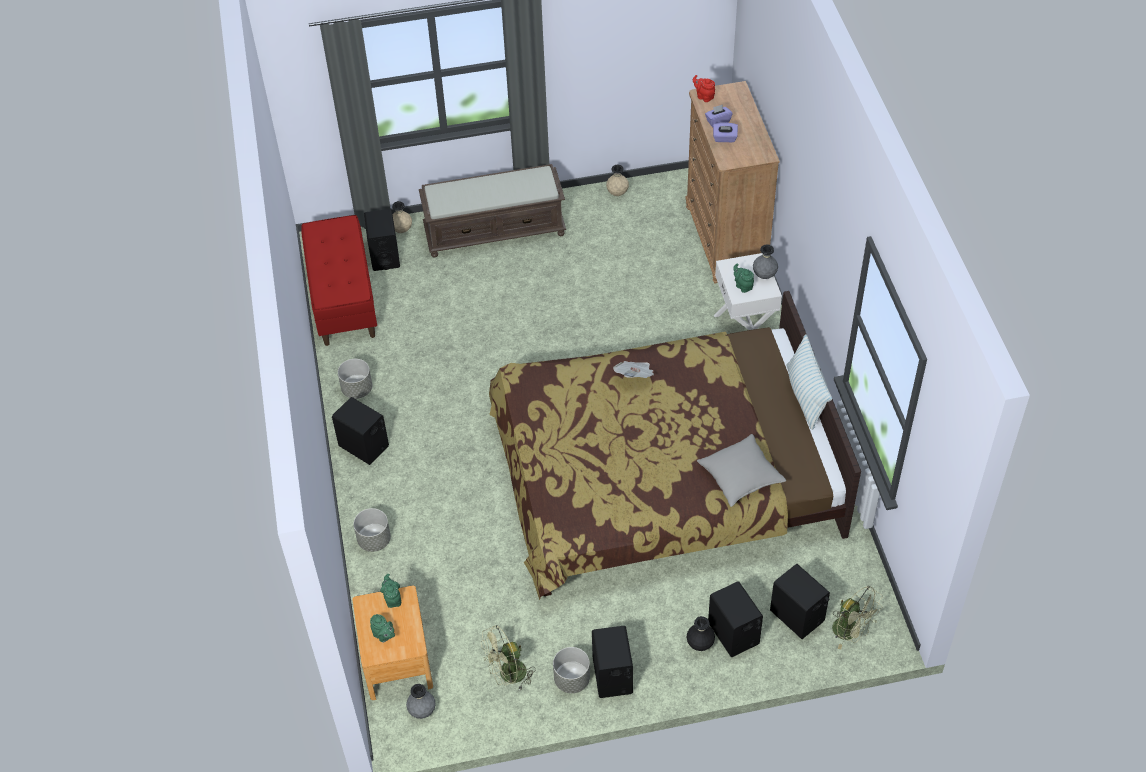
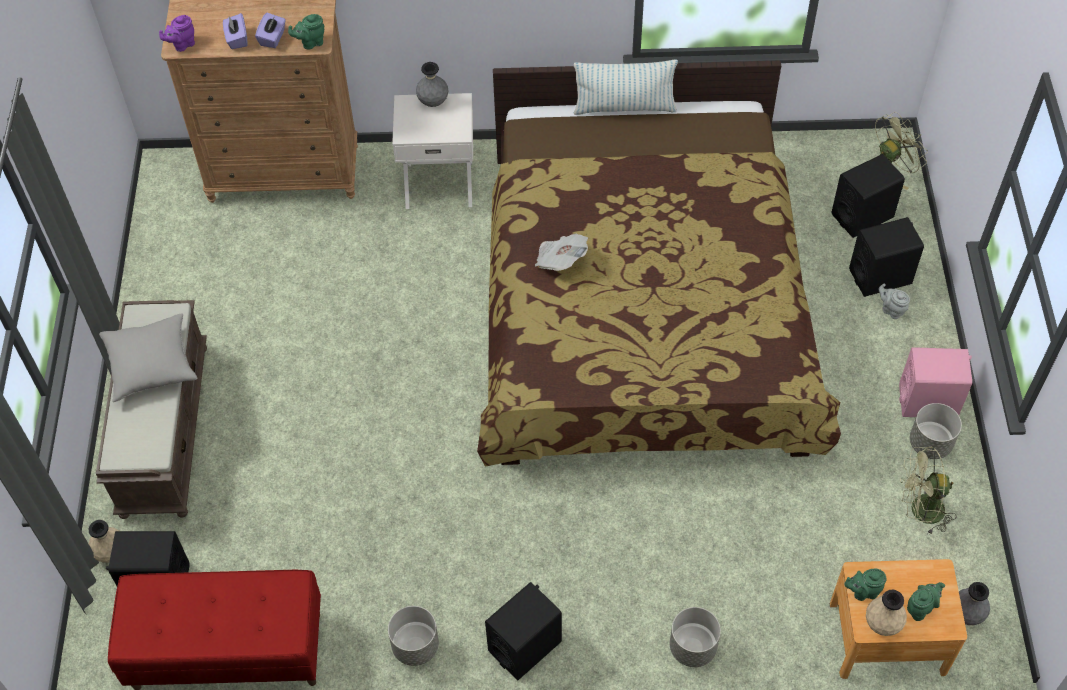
camera: 80 degrees left, 5 degrees up
green fan [481,625,536,690] -> green fan turned 105 degrees clockwise [900,447,956,536]
black speaker [592,626,633,698] -> pink speaker [899,347,972,417]
beige vase [606,165,629,196] -> beige vase moved to [866,590,907,636]
black vase [687,616,715,651] -> grey teapot [878,284,910,319]
red teapot [693,75,715,102] -> purple teapot [159,15,195,52]
grey pillow [697,434,786,507] -> grey pillow moved to [99,314,197,402]
green teapot [733,263,754,293] -> green teapot moved to [288,14,324,50]

